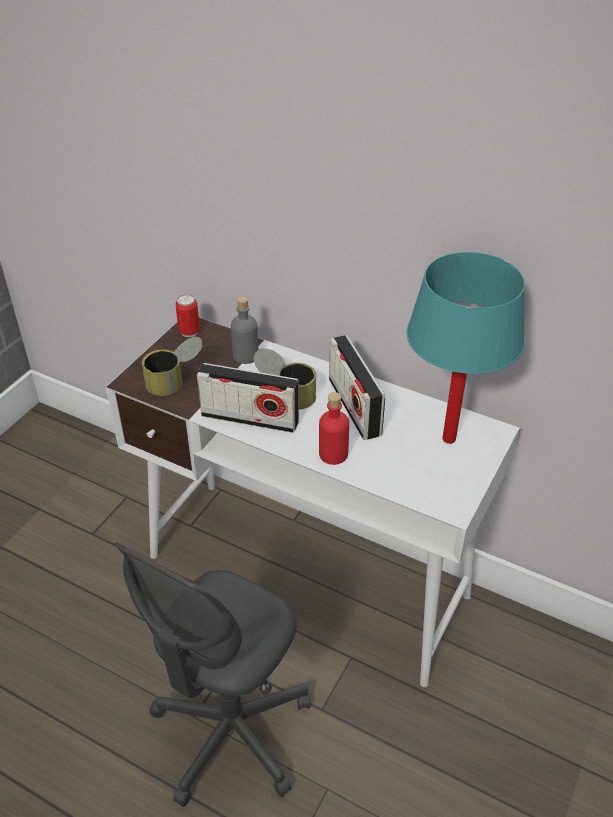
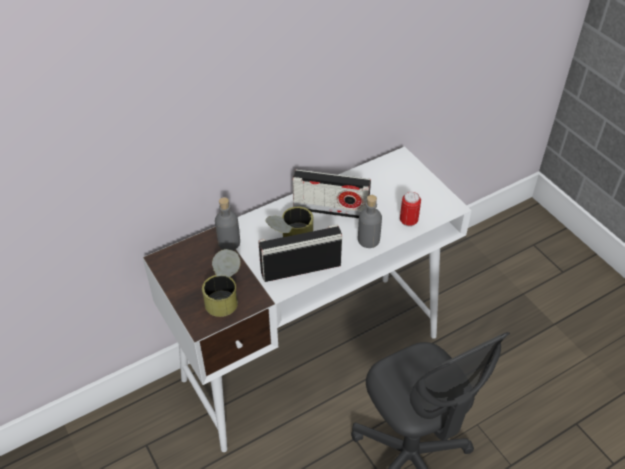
camera: 60 degrees left, 5 degrees up
can [176,295,200,337] -> can moved to [400,192,421,227]
radio [197,363,299,433] -> radio turned 150 degrees counterclockwise [258,224,342,282]
red bottle [319,392,349,465] -> grey bottle [358,195,382,248]
turquoise table lamp [407,252,525,444] -> none

